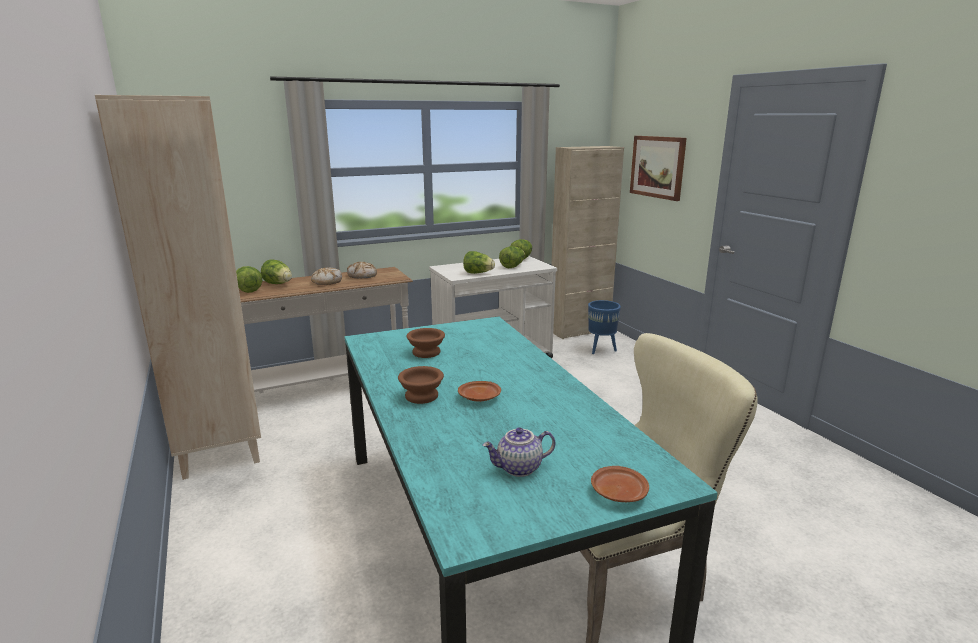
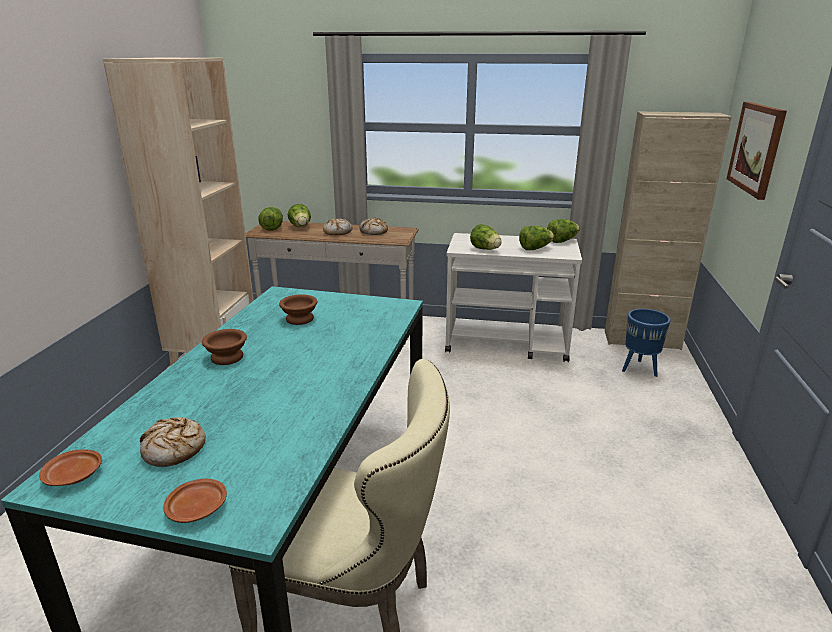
camera: 35 degrees right, 5 degrees up
brown plate [458,381,501,402] -> brown plate moved to [39,449,102,486]
teapot [482,427,555,477] -> bread [140,417,206,467]

